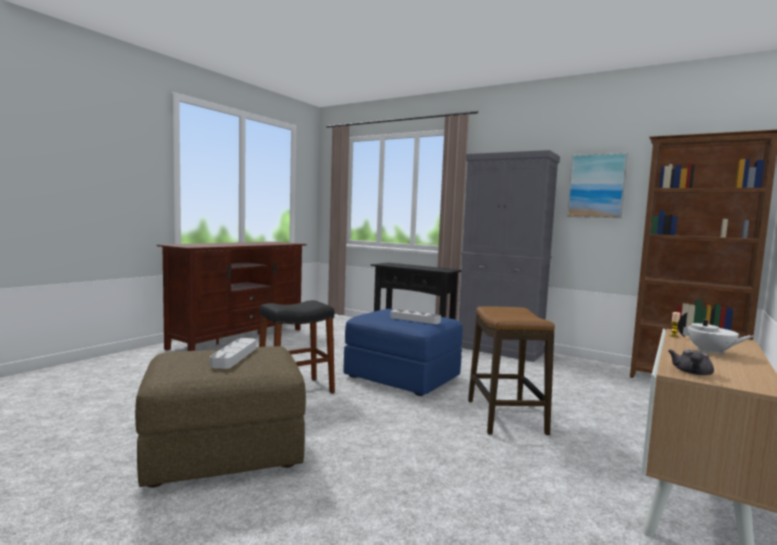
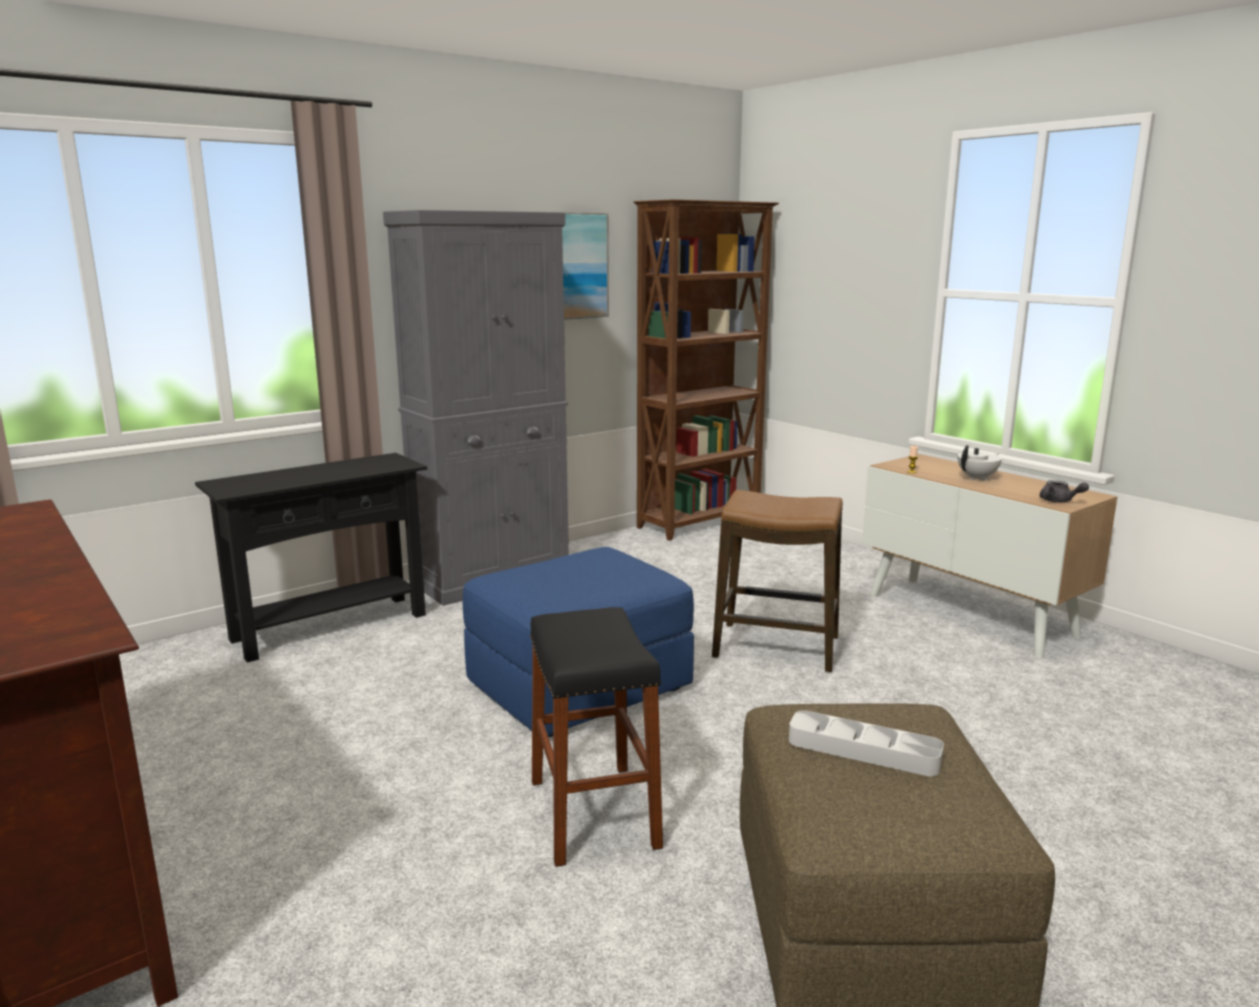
camera: 70 degrees left, 10 degrees up
grey tray [391,309,441,324] -> none

